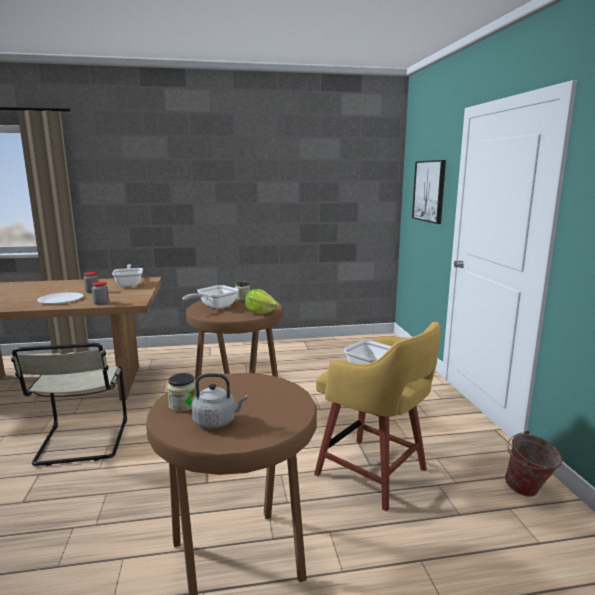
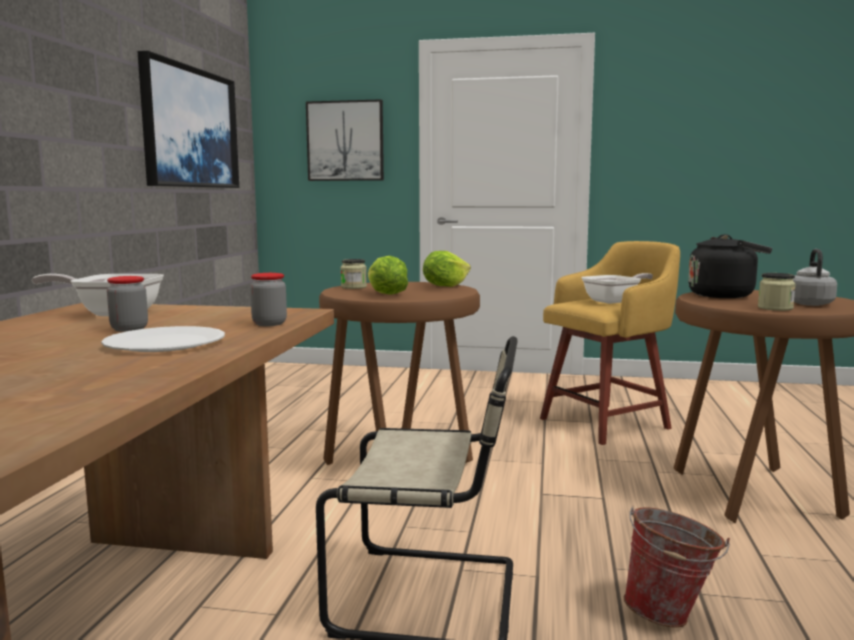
camera: 70 degrees left, 5 degrees down
frying pan [182,285,238,309] -> lettuce [368,256,408,295]
bucket [505,431,562,497] -> bucket moved to [624,505,730,628]
none -> picture [138,51,239,188]
none -> black kettle [688,234,772,298]

